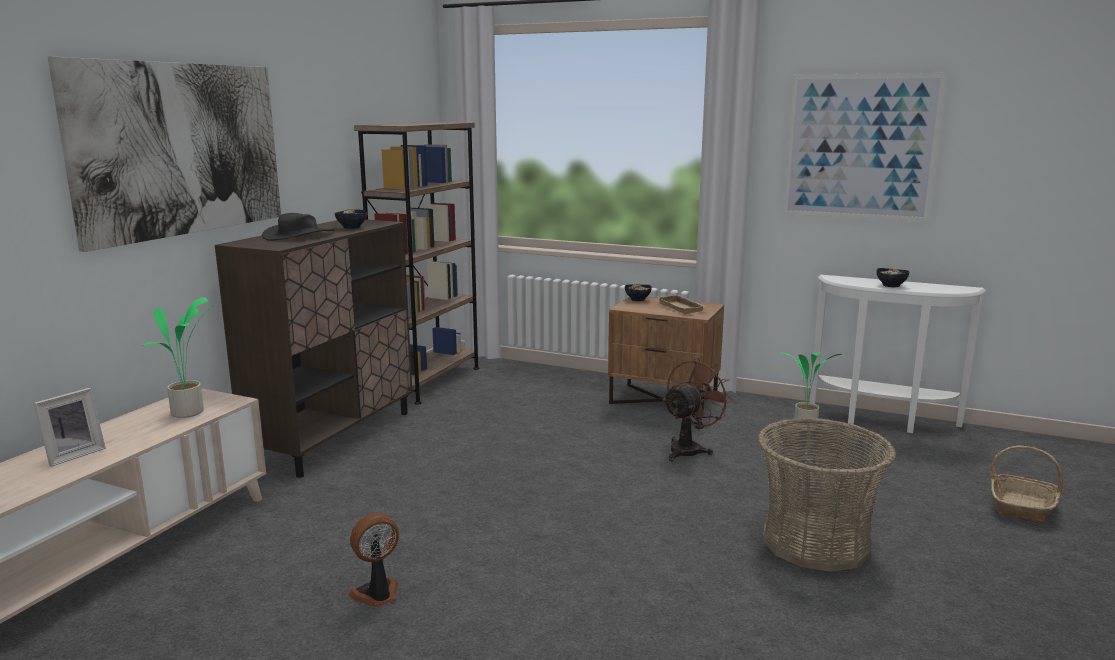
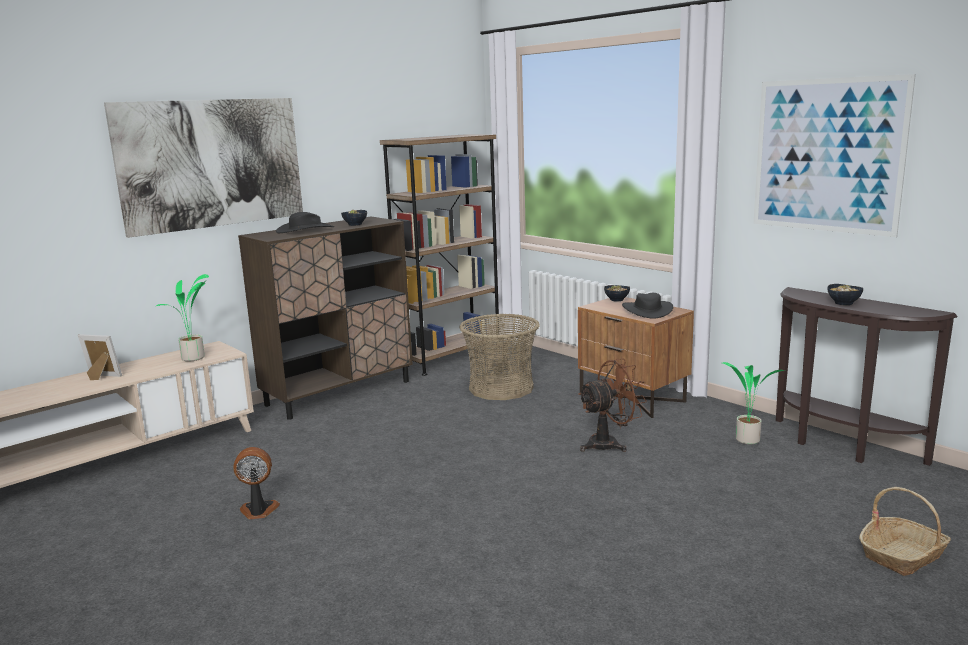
camera: 25 degrees right, 0 degrees up
picture frame [34,388,106,467] -> picture frame turned 135 degrees counterclockwise [78,334,122,380]
beige tray [657,295,707,314] -> black hat [622,293,673,318]
basket [758,418,896,572] -> basket moved to [460,313,540,400]
white console table [810,275,986,433] -> brown console table [776,287,958,466]

